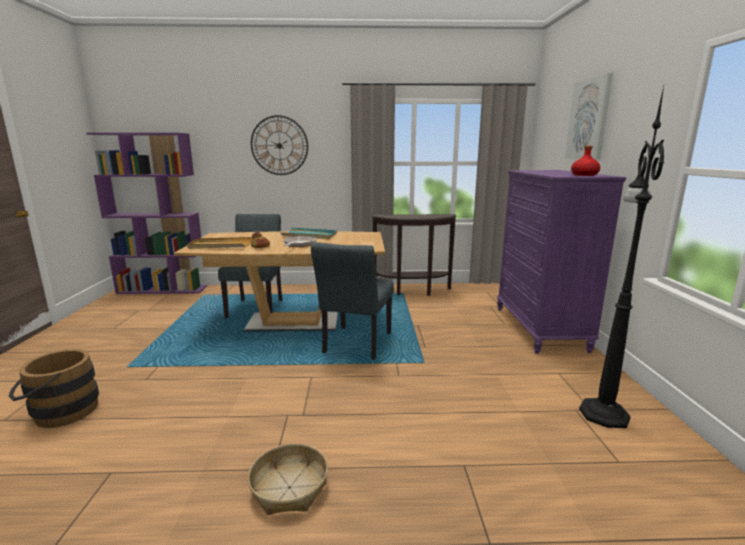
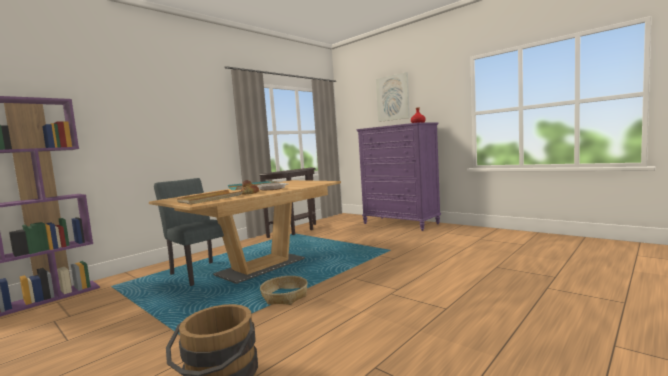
camera: 45 degrees left, 10 degrees down
basket [248,444,328,515] -> basket moved to [260,276,308,305]
wall clock [251,115,308,175] -> none
grey chair [311,242,394,360] -> none
black floor lamp [579,86,664,428] -> none

